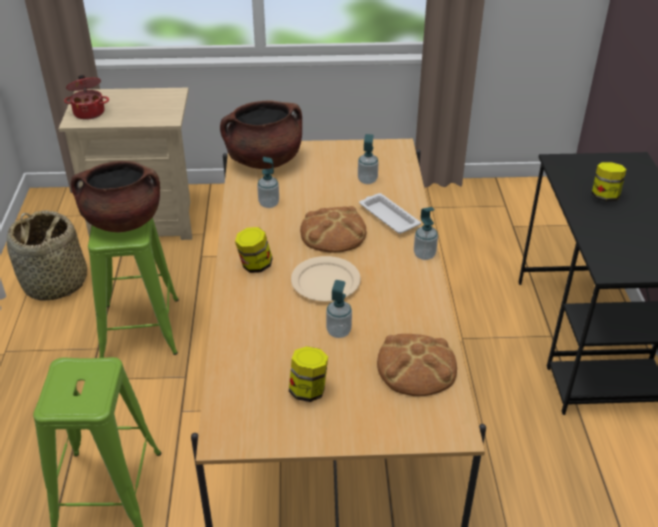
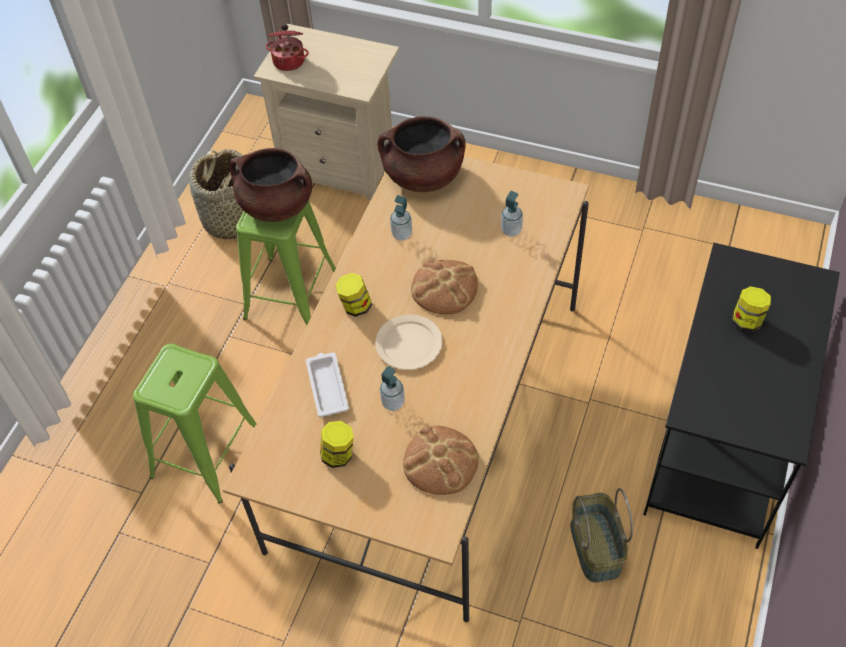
camera: 25 degrees right, 15 degrees up
white tray [359,193,421,234] -> white tray moved to [306,352,349,417]
soap dispenser [414,207,438,260] -> none
none -> basket [571,488,633,583]

